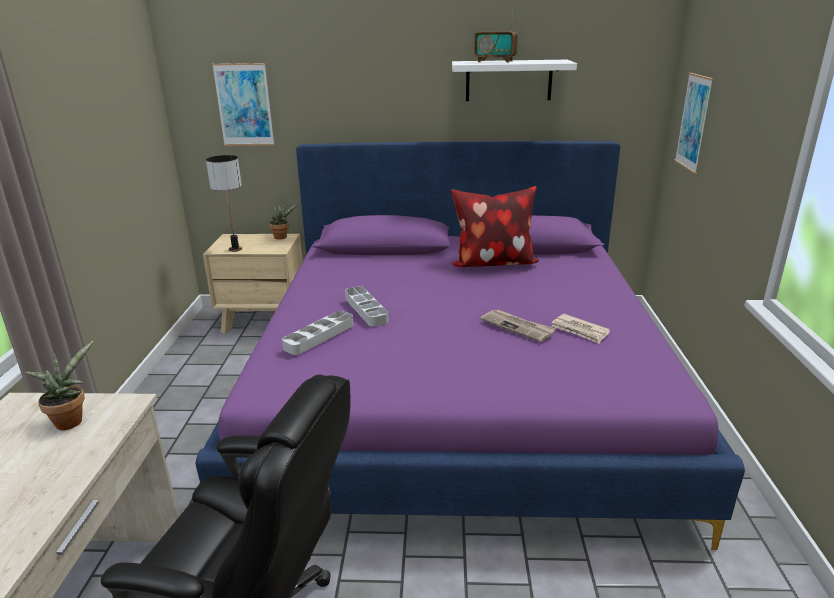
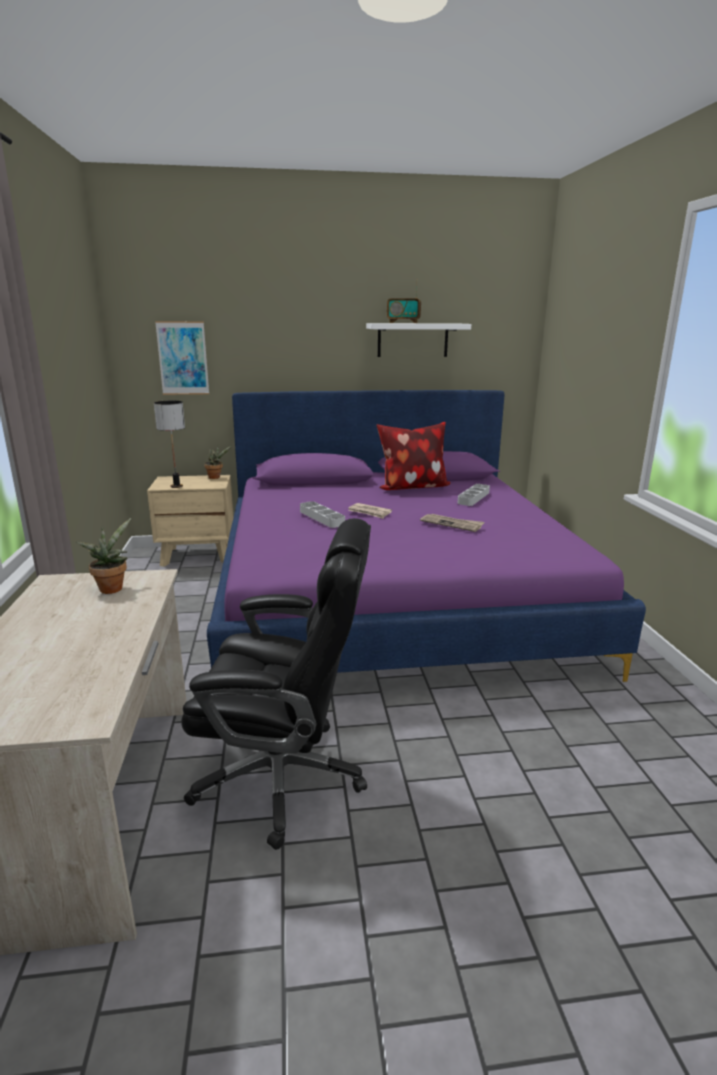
camera: 10 degrees left, 5 degrees down
grey tray [282,311,353,355] -> grey tray moved to [458,484,490,506]
newspaper [552,314,610,344] -> newspaper moved to [348,503,392,519]
picture [674,73,714,174] -> none

